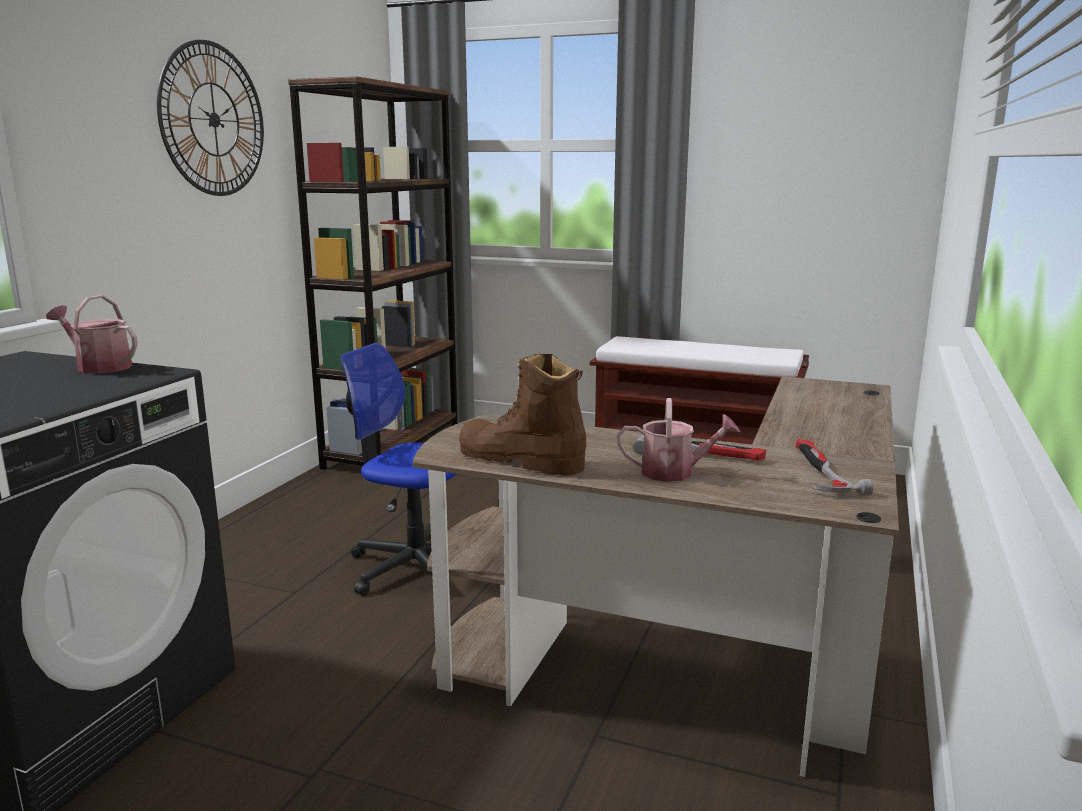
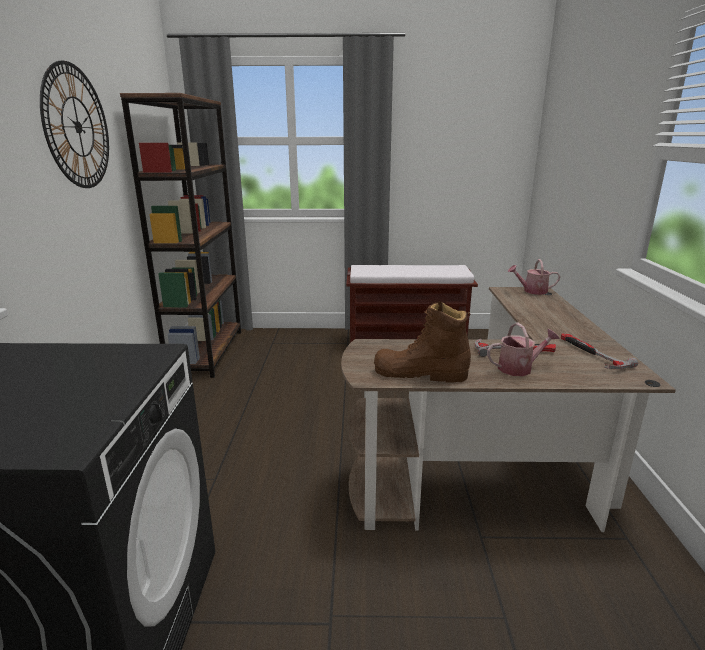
camera: 20 degrees left, 5 degrees up
watering can [46,295,137,374] -> watering can moved to [508,259,560,295]
office chair [340,343,456,596] -> none

